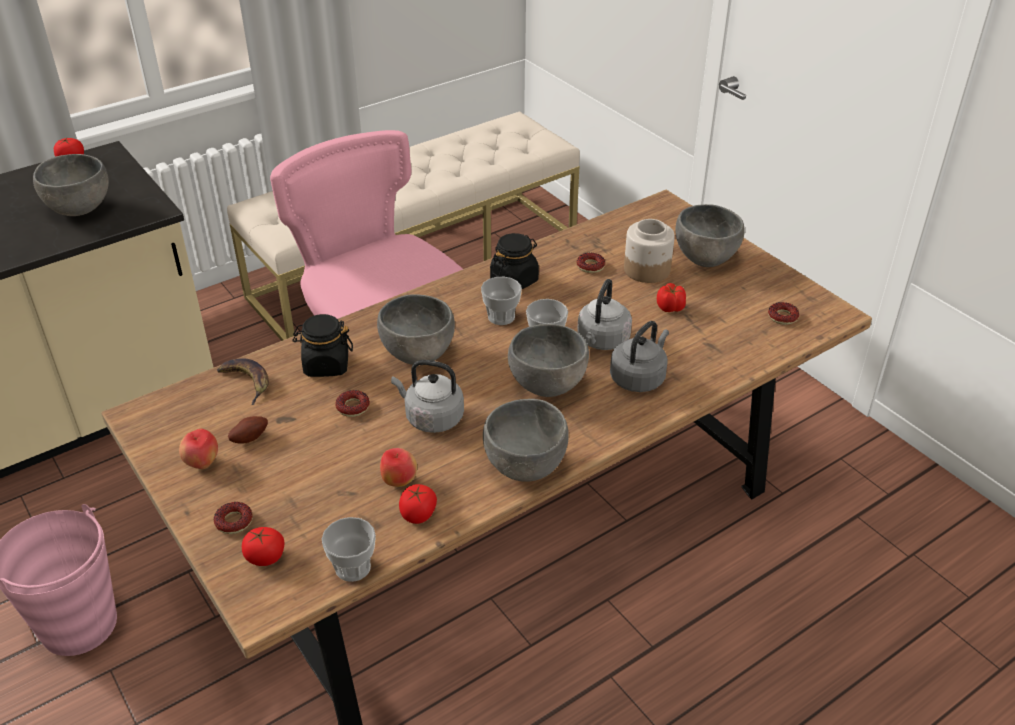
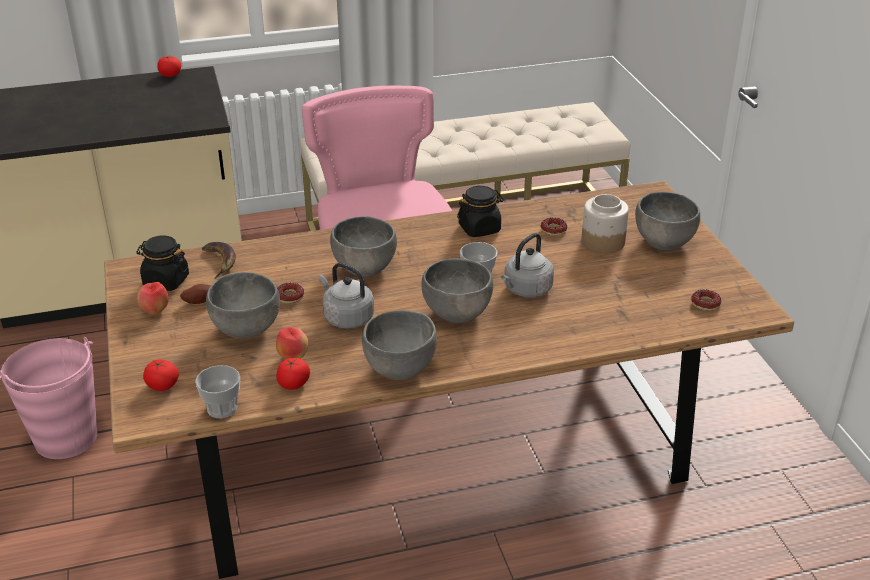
camera: 20 degrees right, 5 degrees down
grey bowl [33,154,109,216] -> grey bowl moved to [206,272,280,338]
donut [214,502,253,534] -> none
black jar [292,314,353,377] -> black jar moved to [136,235,189,291]
cup [481,277,522,325] -> none
grey kettle [610,321,669,392] -> none
tomato [657,283,686,312] -> none

